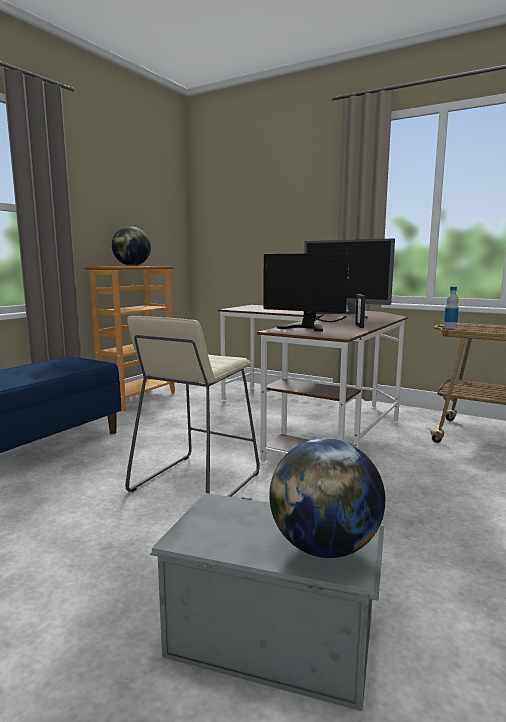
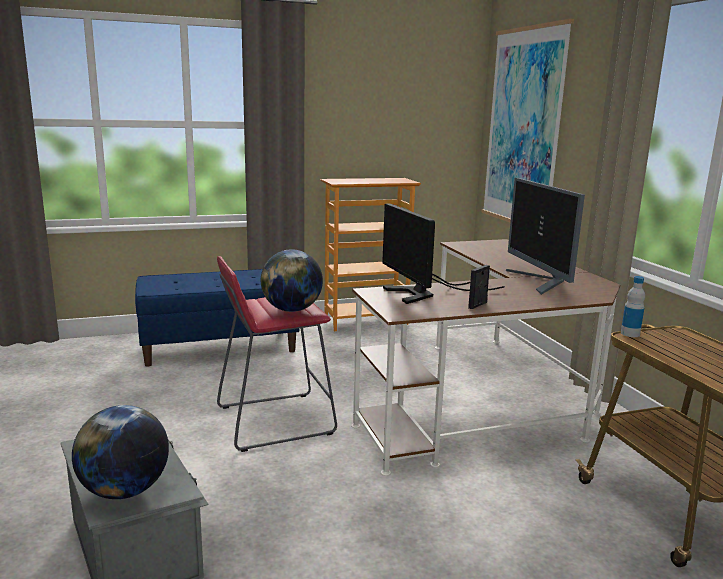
camera: 40 degrees right, 5 degrees up
globe [112,226,151,266] -> globe moved to [261,249,323,312]
beige stool [125,316,260,497] -> red stool [217,256,337,452]
none -> picture [481,19,574,223]

